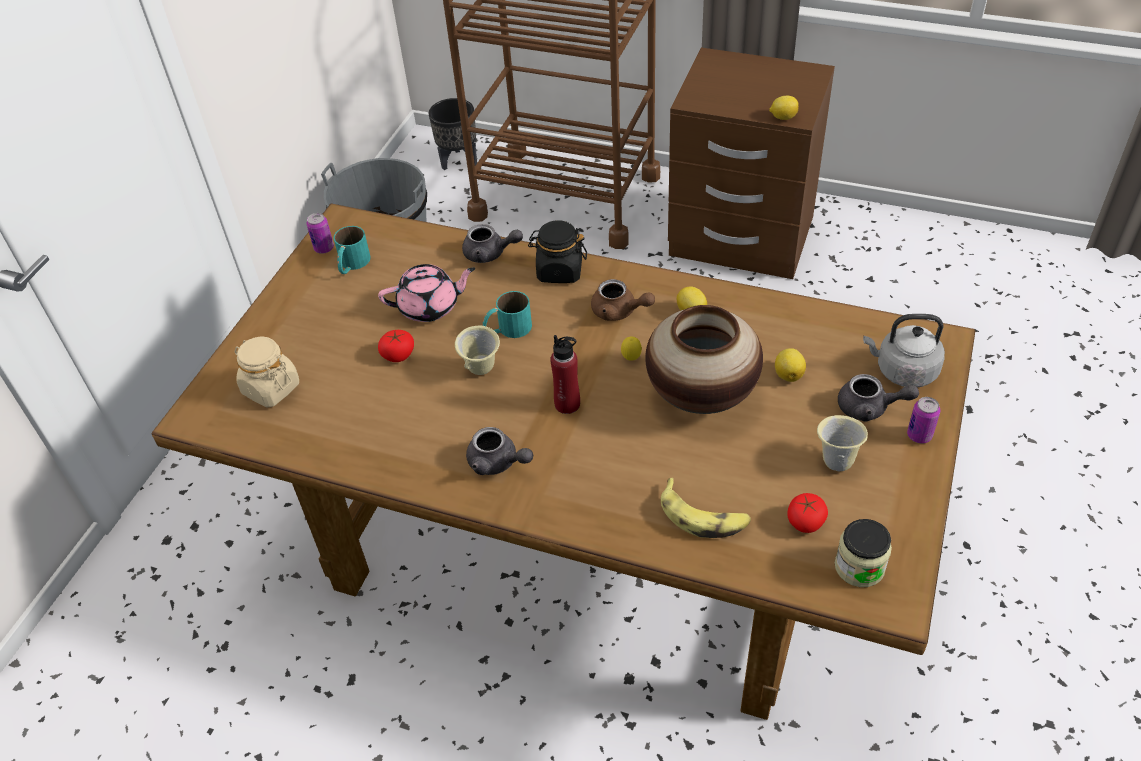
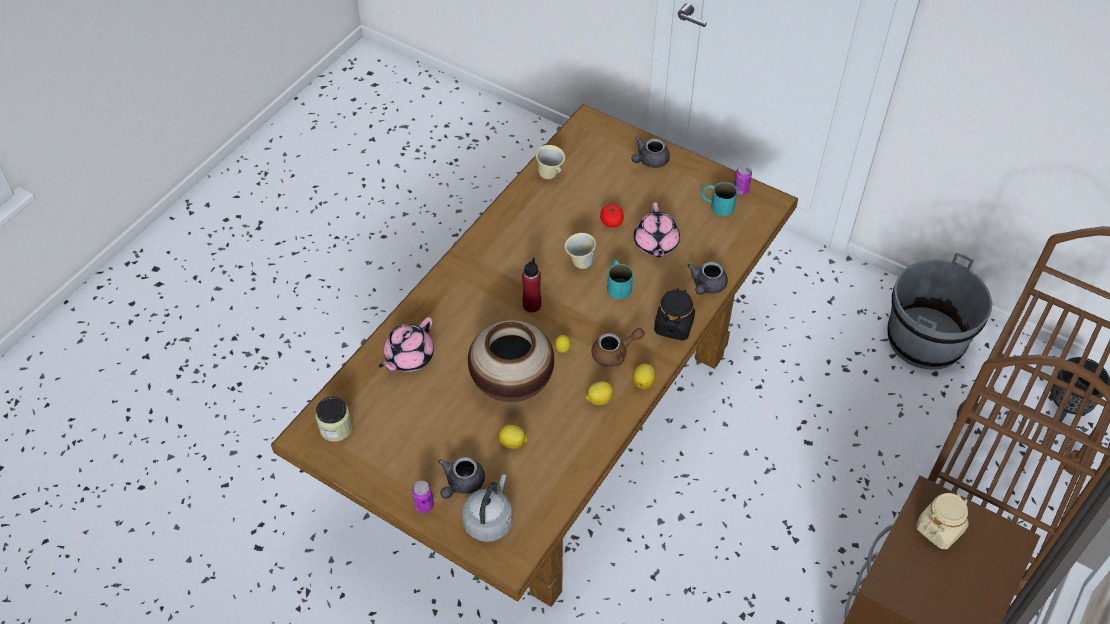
camera: 100 degrees right, 5 degrees up
beige jar [234,337,299,407] -> beige jar moved to [916,493,969,549]
grey teapot [466,427,533,475] -> grey teapot moved to [632,136,670,168]
brown teapot [591,279,655,321] -> brown teapot turned 150 degrees counterclockwise [591,328,645,367]
banana [661,478,751,538] -> pink teapot [379,317,434,372]
lemon [769,96,799,120] -> lemon moved to [632,364,656,389]
tomato [787,493,828,533] -> none
beige mug [817,415,868,471] -> beige mug moved to [536,145,565,179]

